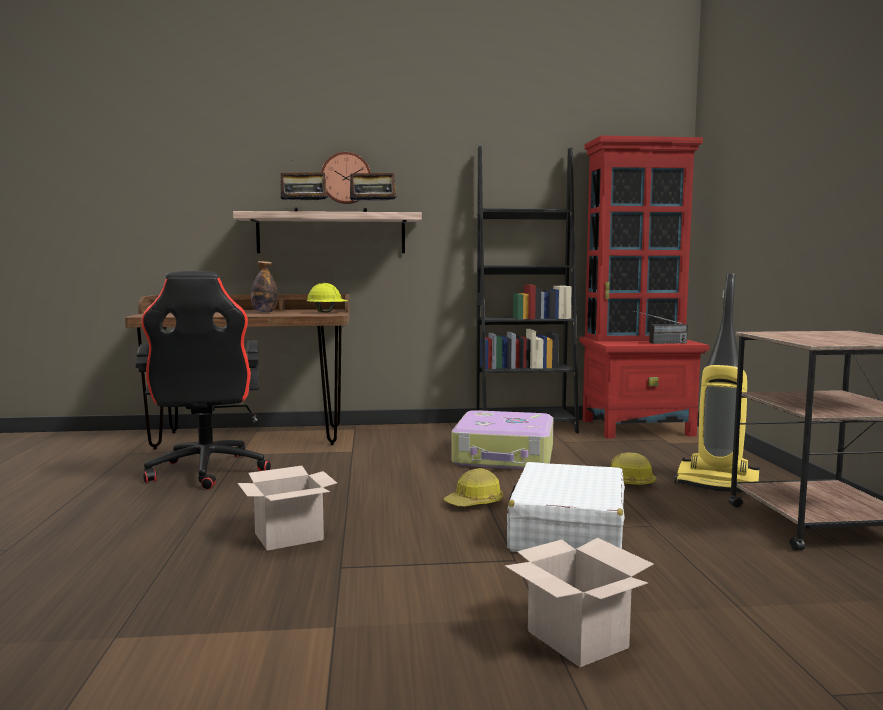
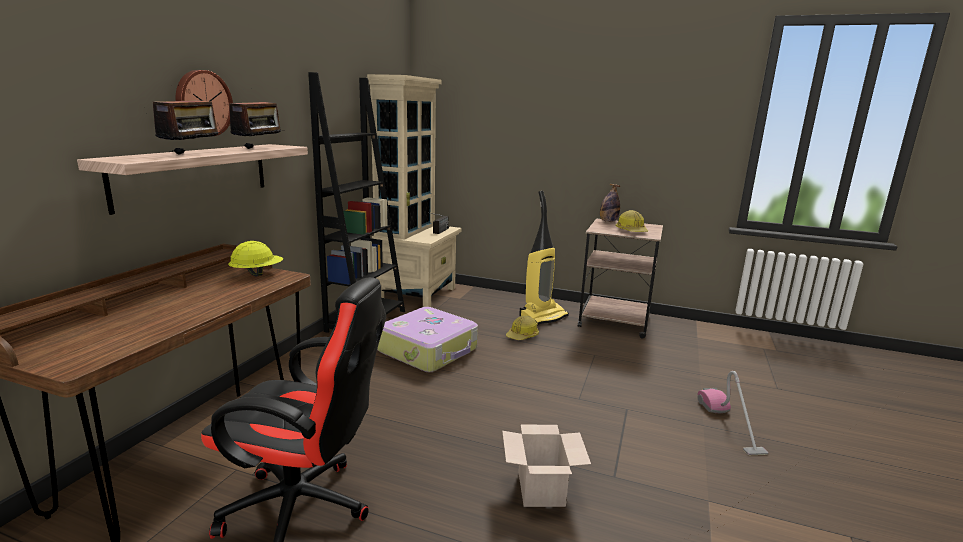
camera: 65 degrees left, 10 degrees up
bottle [251,261,278,313] -> bottle moved to [600,184,620,222]
hard hat [443,468,503,507] -> hard hat moved to [616,210,648,232]
cardboard box [505,538,654,667] -> vacuum cleaner [697,371,768,455]
white suitcase [507,462,625,552] -> none
red cabinet [579,136,710,439] -> beige cabinet [367,74,462,307]

